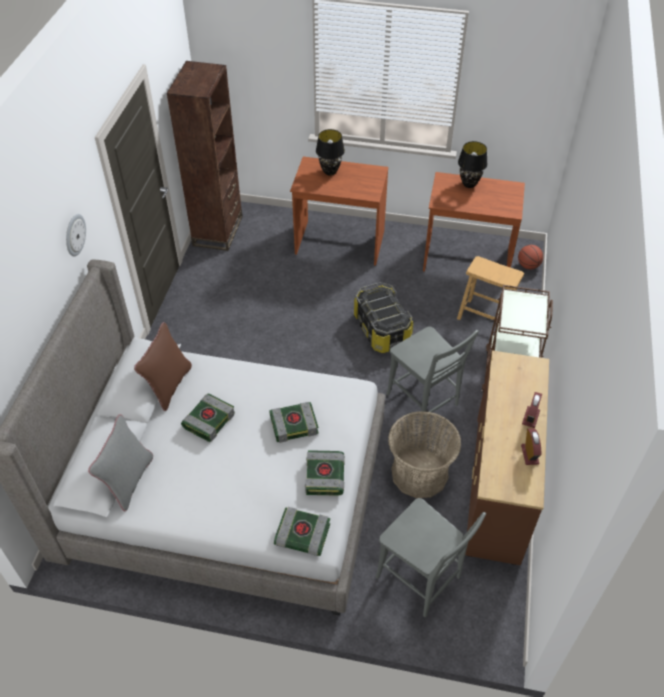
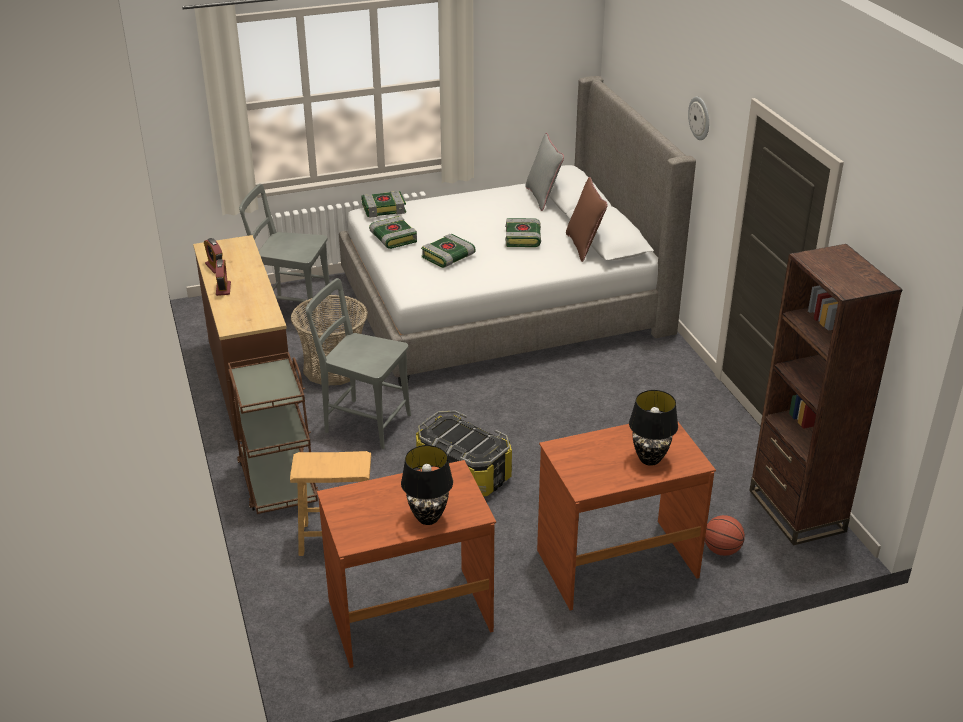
camera: 150 degrees right, 15 degrees down
basketball [518,245,543,269] -> basketball moved to [705,515,745,556]

